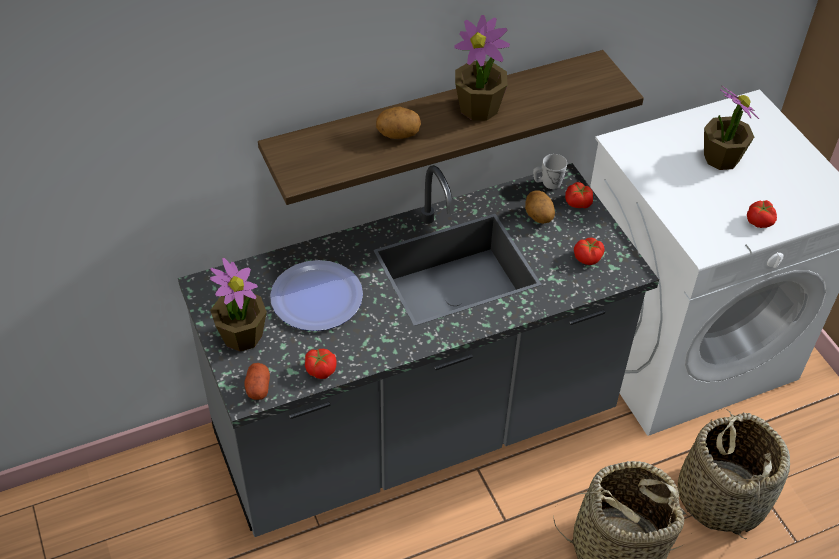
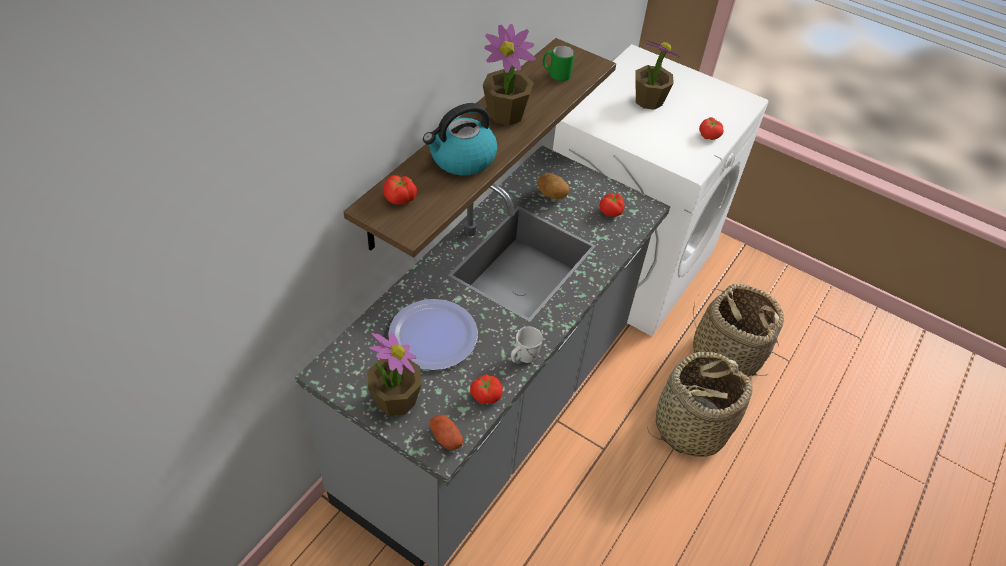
camera: 35 degrees left, 0 degrees up
potato [376,107,421,139] -> kettle [423,103,497,175]
white mug [533,154,567,189] -> white mug moved to [511,326,543,363]
tomato [565,182,593,208] -> tomato moved to [383,175,417,205]
none -> green mug [543,46,575,81]

